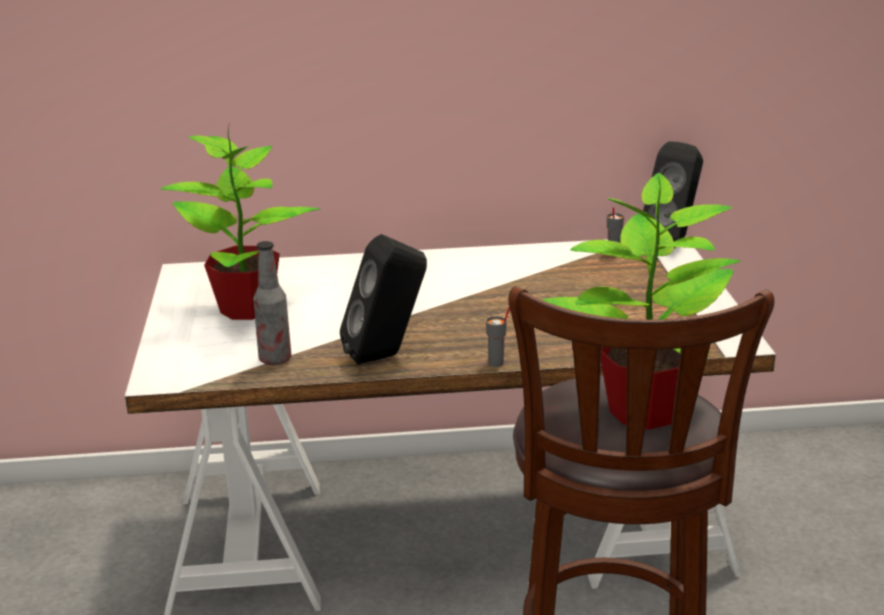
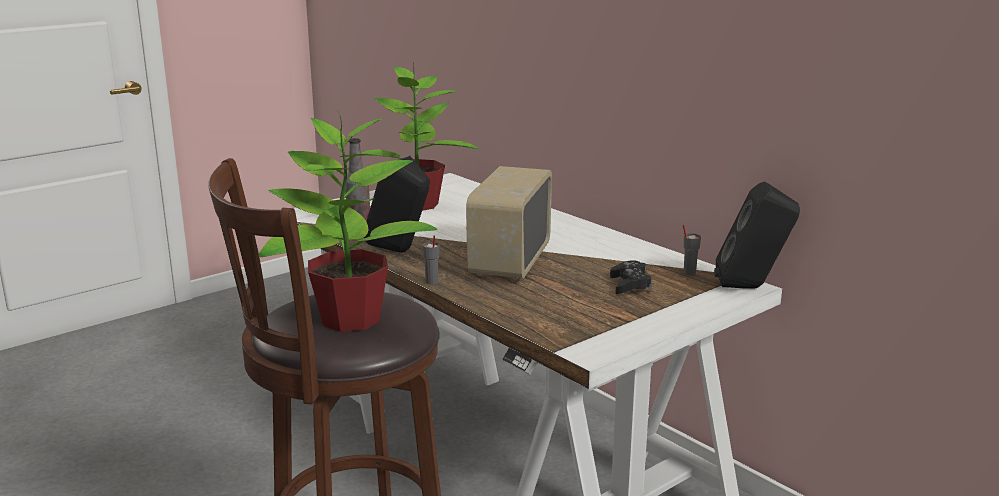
camera: 55 degrees right, 5 degrees down
none -> radio [466,166,552,280]
none -> black game controller [610,260,652,294]

